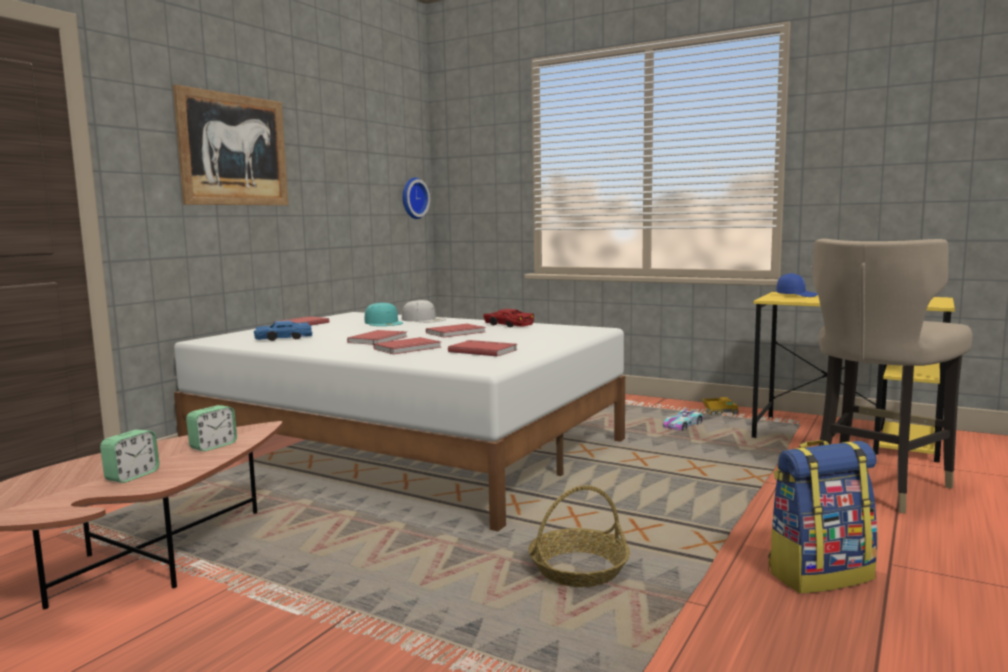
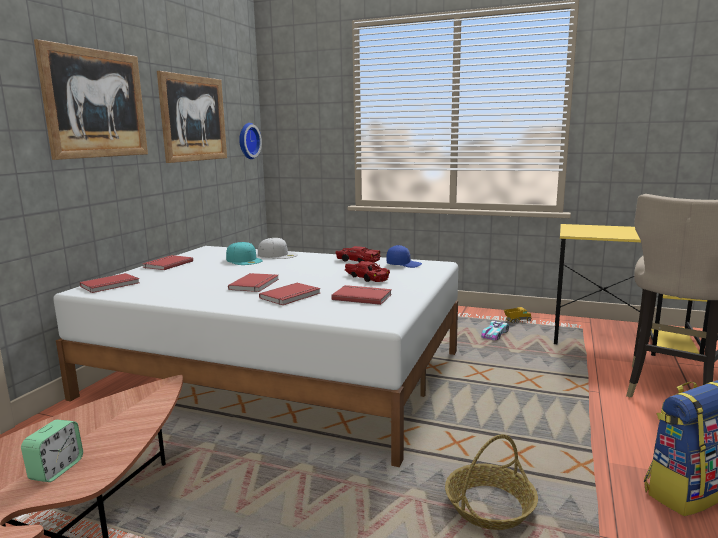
camera: 10 degrees left, 5 degrees up
alarm clock [186,405,237,452] -> none
blue toy car [254,321,312,341] -> none
red book [426,324,486,338] -> red book moved to [80,273,139,293]
blue cap [777,273,818,297] -> blue cap moved to [386,245,422,268]
none -> picture [157,71,227,163]
none -> red toy car [345,261,390,282]

